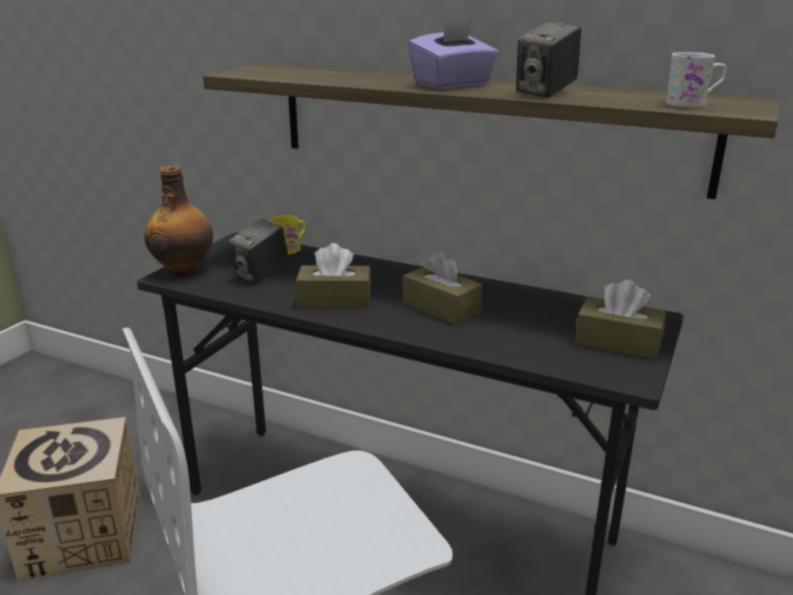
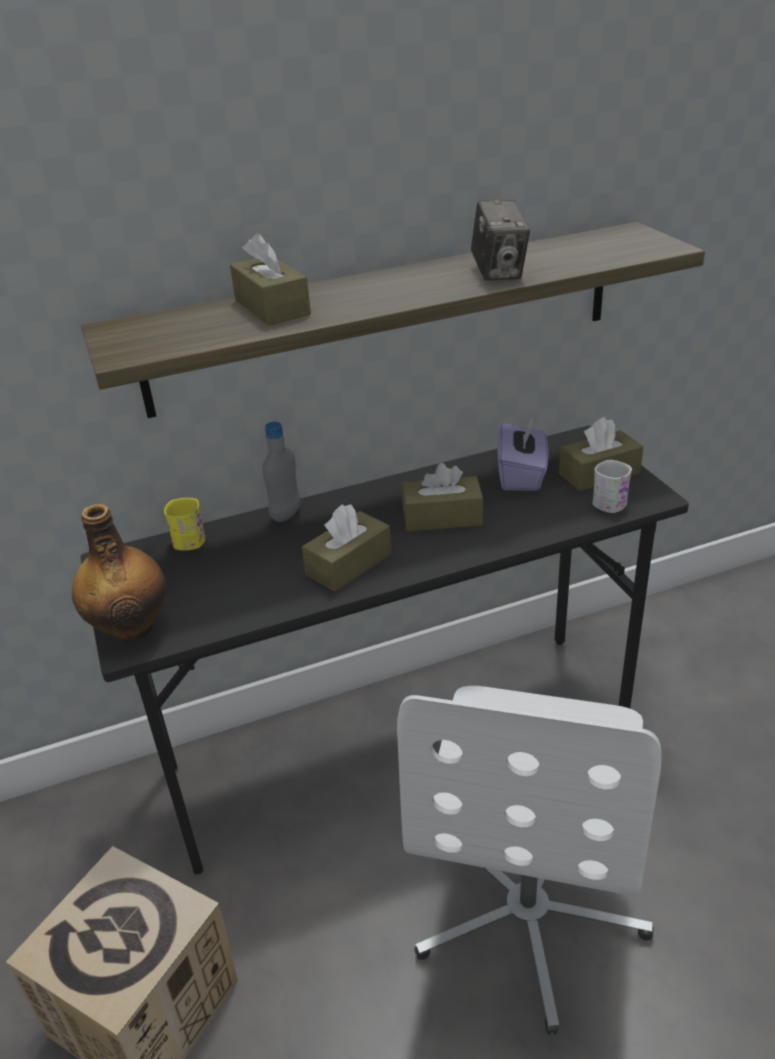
camera: 45 degrees left, 10 degrees up
camera [228,219,289,284] -> none
purple tissue box [408,19,499,89] -> purple tissue box moved to [498,417,548,491]
white mug [666,52,727,107] -> white mug moved to [592,460,632,513]
none -> brown tissue box [230,233,311,326]
none -> grey bottle [262,422,301,522]

